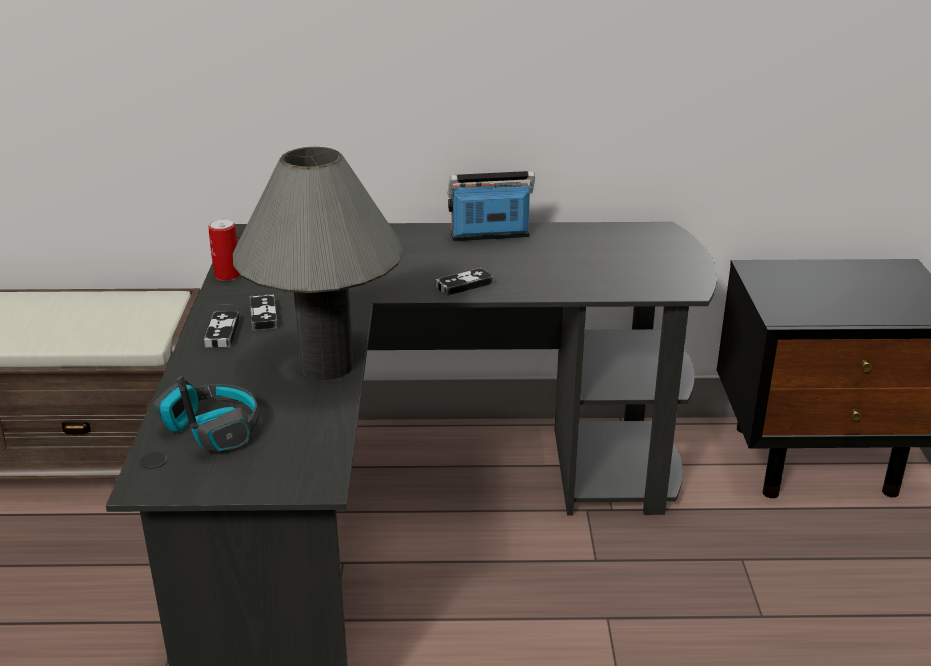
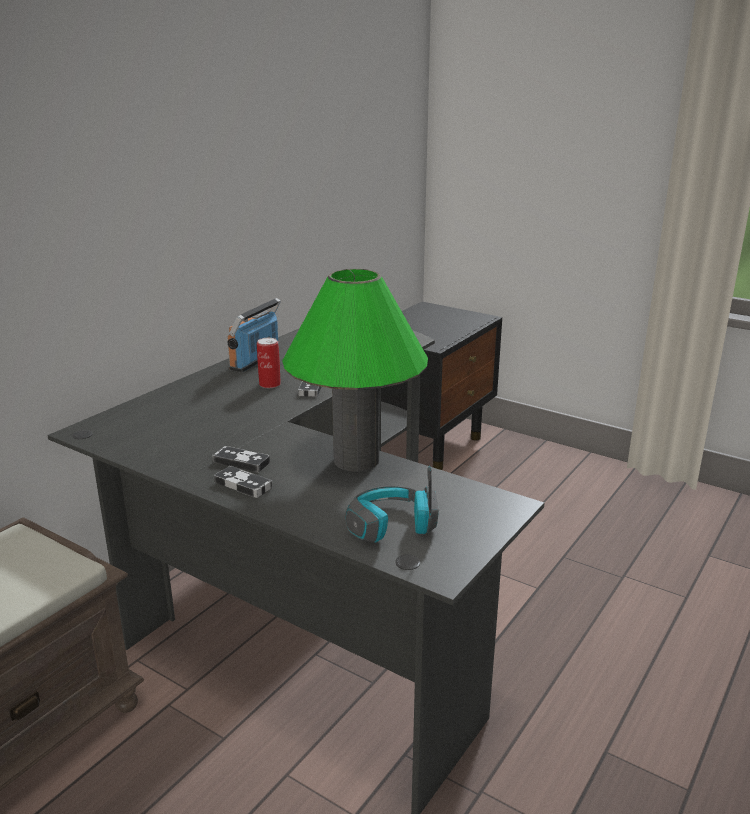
camera: 55 degrees left, 5 degrees down
can [208,219,240,281] -> can moved to [257,338,281,388]
grey table lamp [233,147,403,380] -> green table lamp [282,269,428,472]

